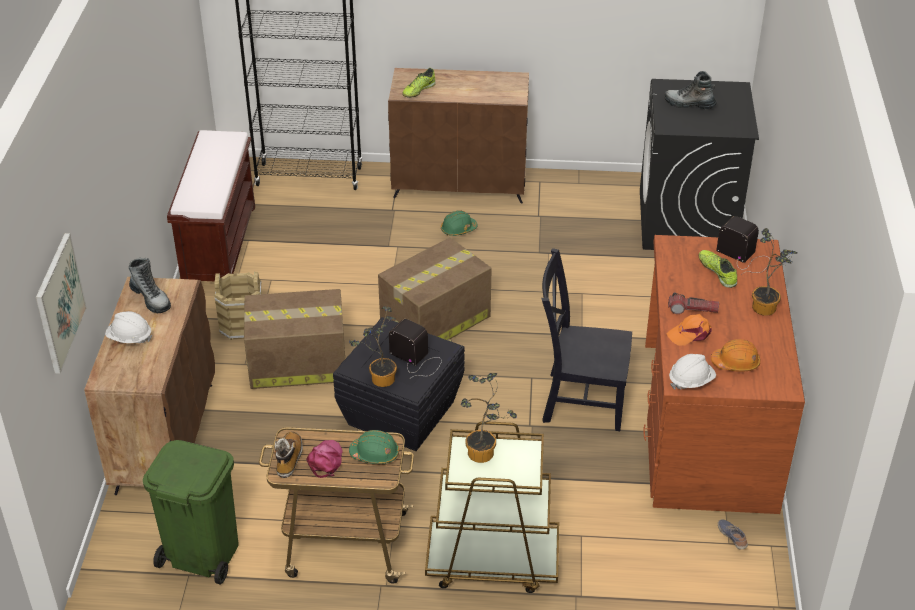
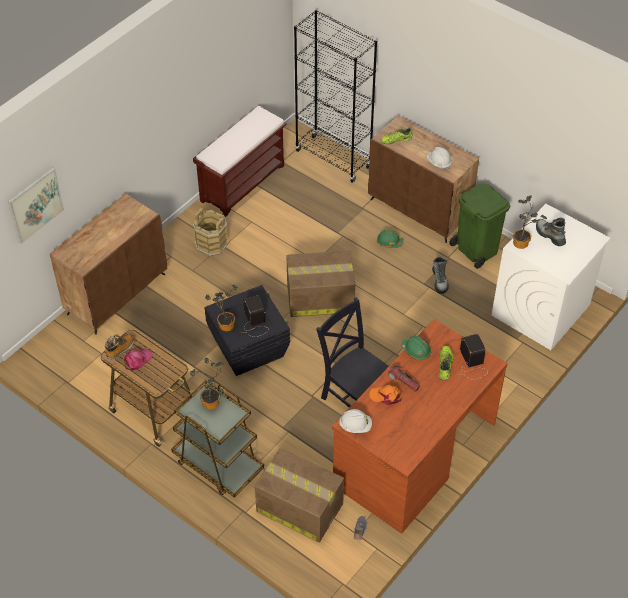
camera: 35 degrees right, 10 degrees up
white hard hat [105,311,152,343] -> white hard hat moved to [427,147,452,170]
boot [129,258,171,313] -> boot moved to [432,257,449,294]
green trash can [143,440,239,585] -> green trash can moved to [449,183,510,269]
cardboard box [244,289,345,389] -> cardboard box moved to [255,448,344,543]
green hard hat [349,430,399,464] -> green hard hat moved to [401,336,431,360]
black washing machine [640,79,759,250] -> white washing machine [492,204,610,350]
orange hard hat [711,339,761,372] -> none
potted plant [752,228,797,316] -> potted plant moved to [513,196,547,249]

